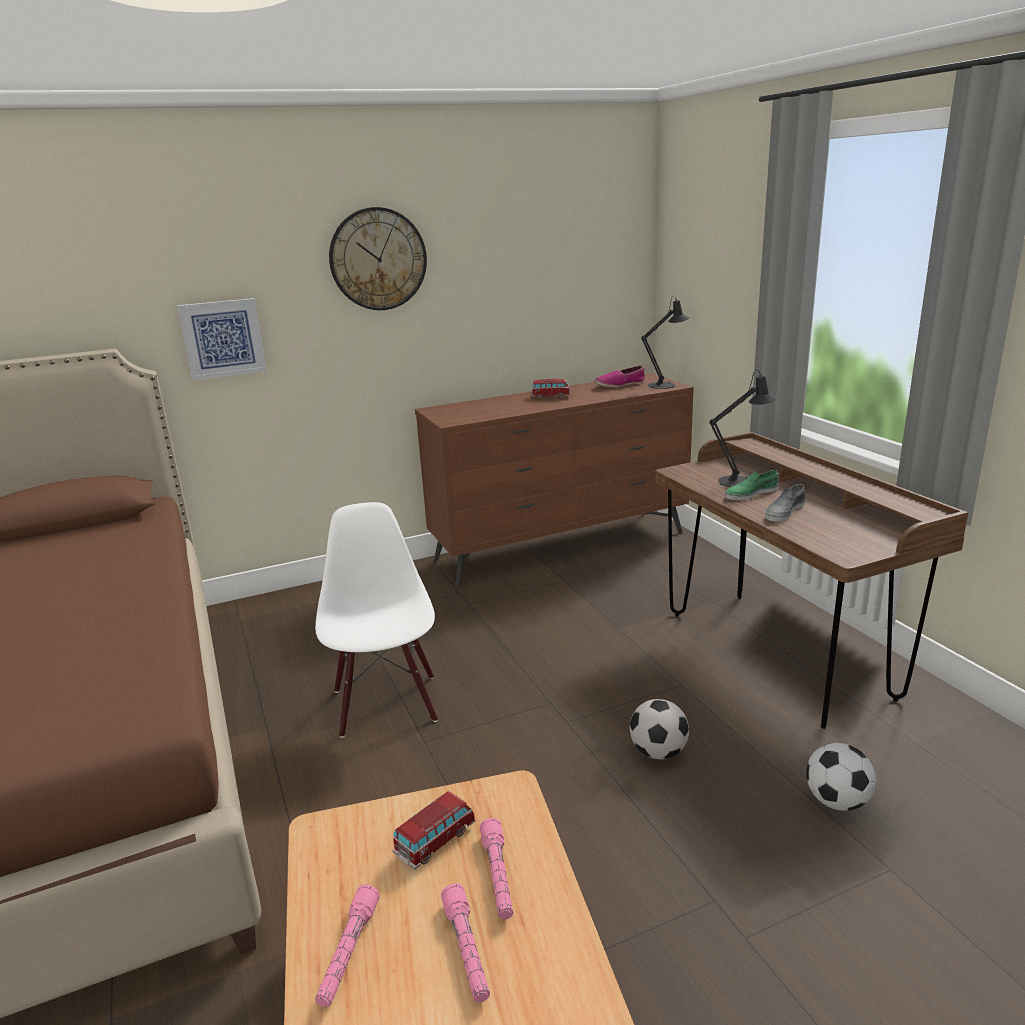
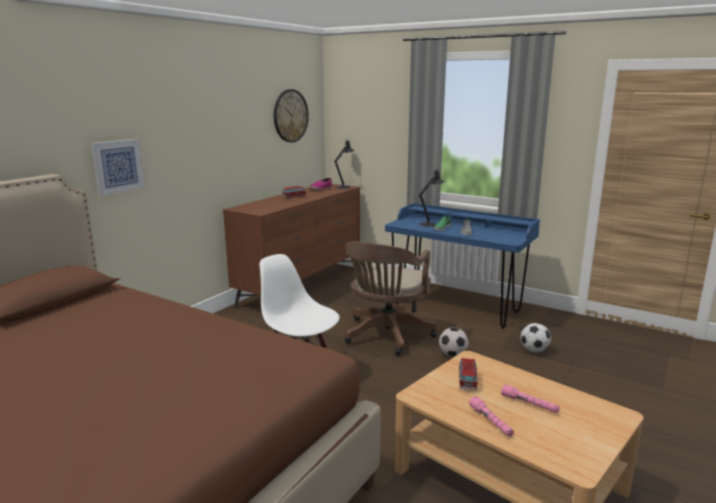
camera: 35 degrees left, 5 degrees down
wall clock [329,207,427,310] -> wall clock moved to [274,89,309,142]
pink flashlight [480,818,513,919] -> none
brown desk [656,432,968,729] -> blue desk [385,203,540,329]
none -> brown office chair [345,242,437,356]

